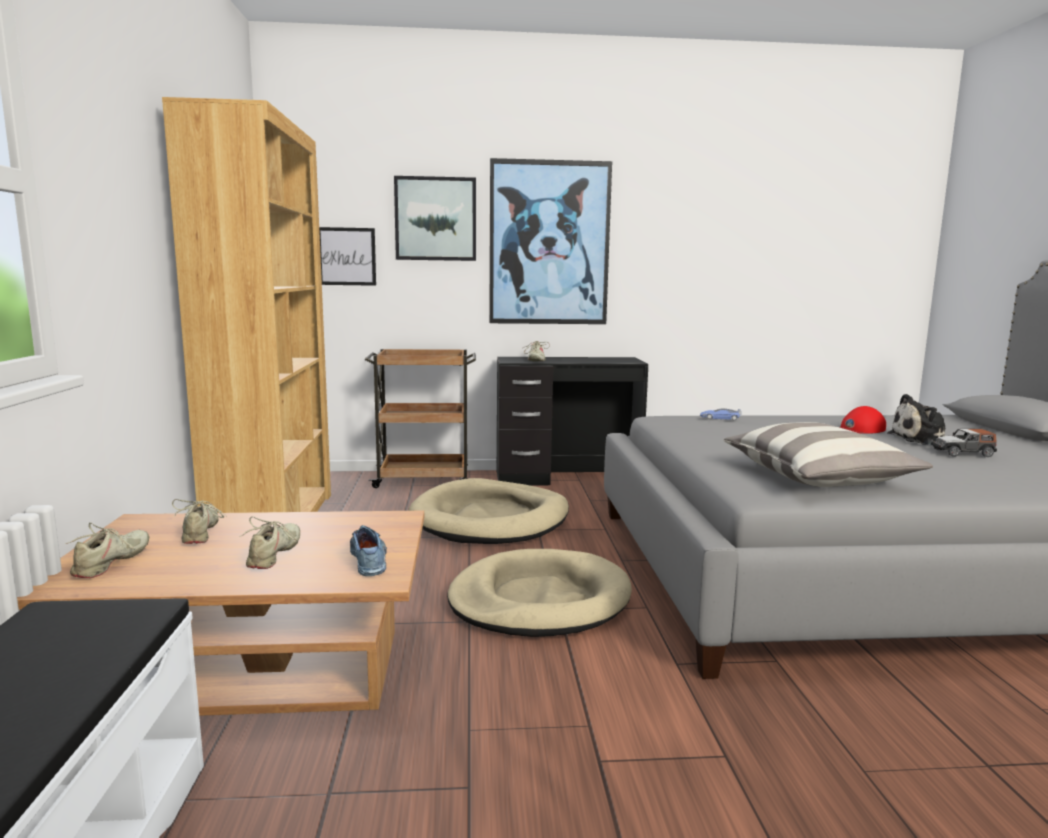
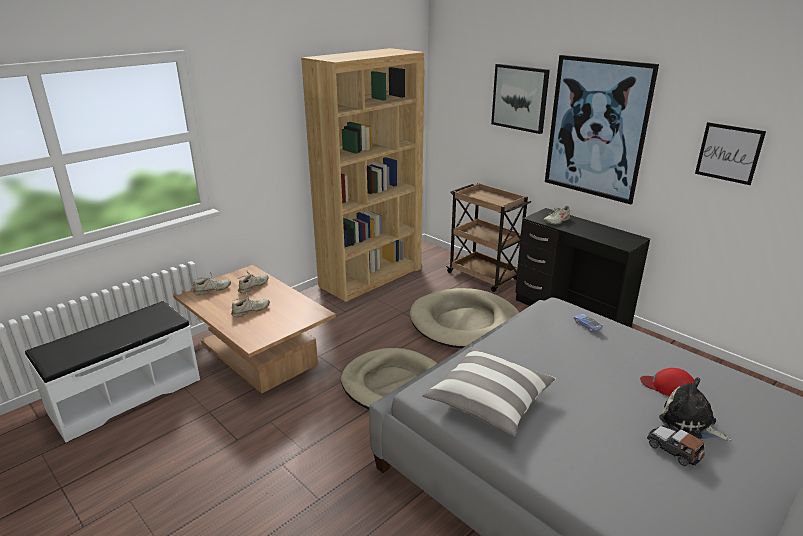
camera: 50 degrees right, 15 degrees up
picture [319,227,376,286] -> picture moved to [695,122,766,185]
shoe [350,525,387,576] -> none

